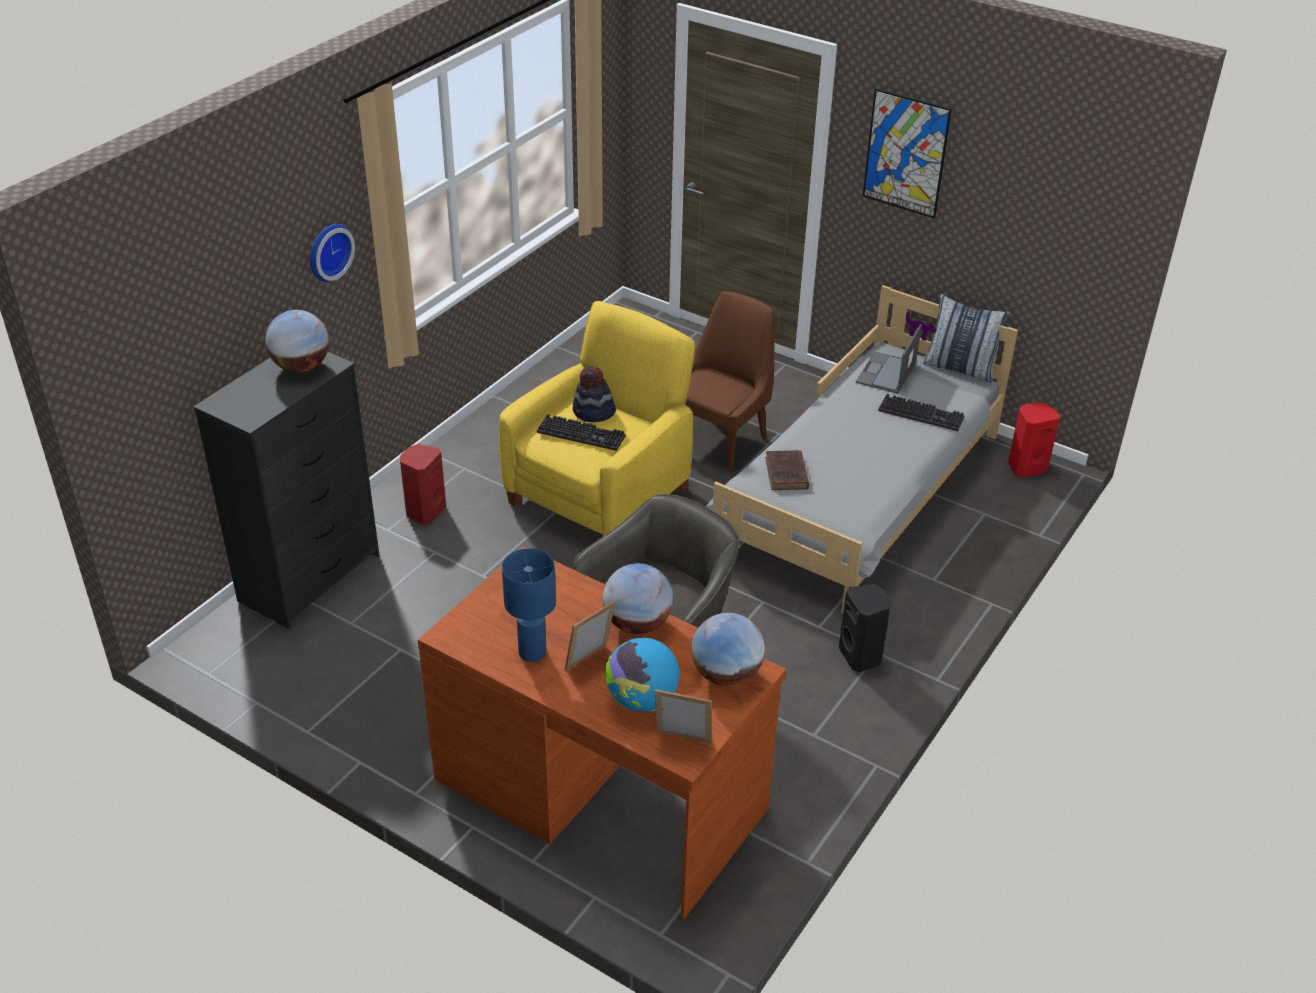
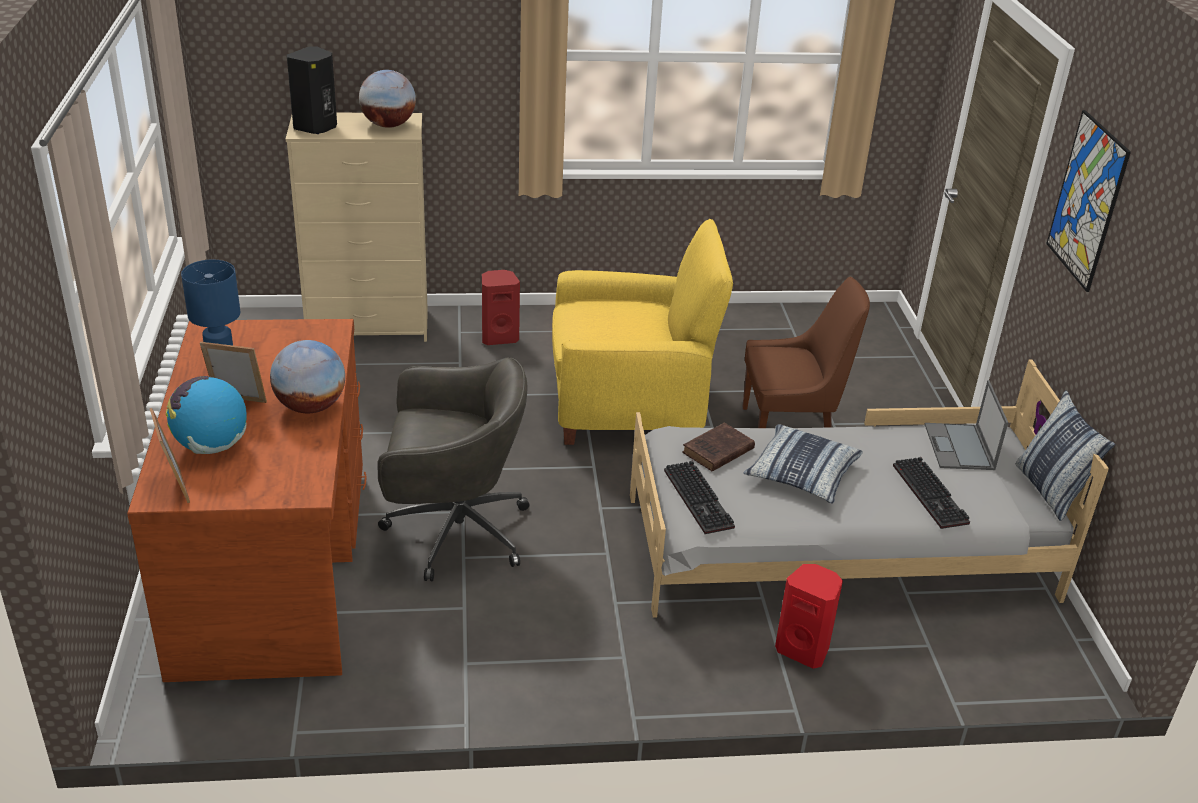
camera: 50 degrees right, 5 degrees down
black dresser [193,352,380,629] -> beige dresser [286,112,428,342]
wall clock [310,224,355,282] -> none
keyboard [537,414,626,451] -> keyboard moved to [664,460,735,534]
hat [573,366,616,422] -> none
globe [692,613,765,686] -> none
black speaker [839,584,891,672] -> black speaker moved to [287,46,337,134]
laptop [856,324,922,394] -> laptop turned 75 degrees counterclockwise [925,380,1008,470]
red speaker [1008,402,1060,478] -> red speaker moved to [775,564,843,669]
none -> pillow [743,424,863,503]

